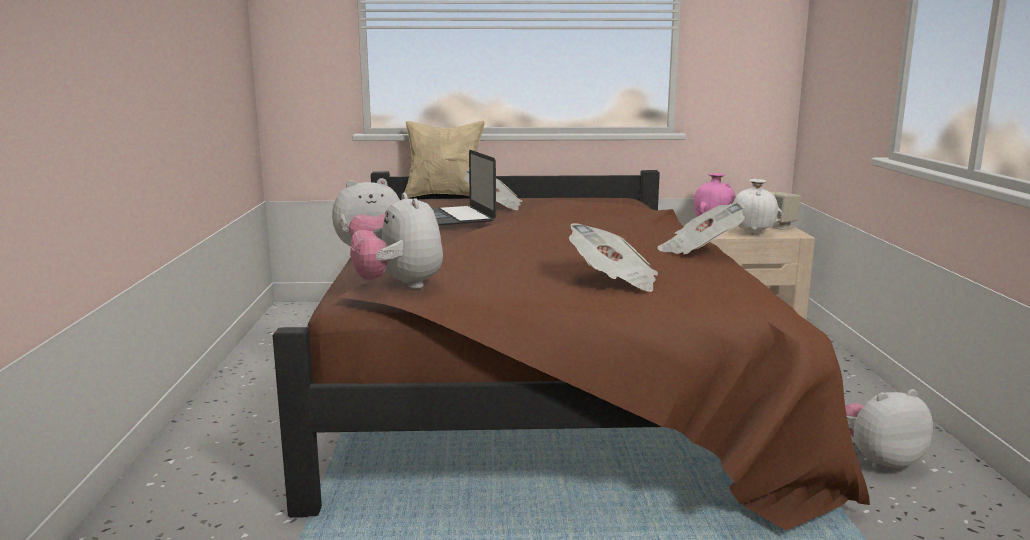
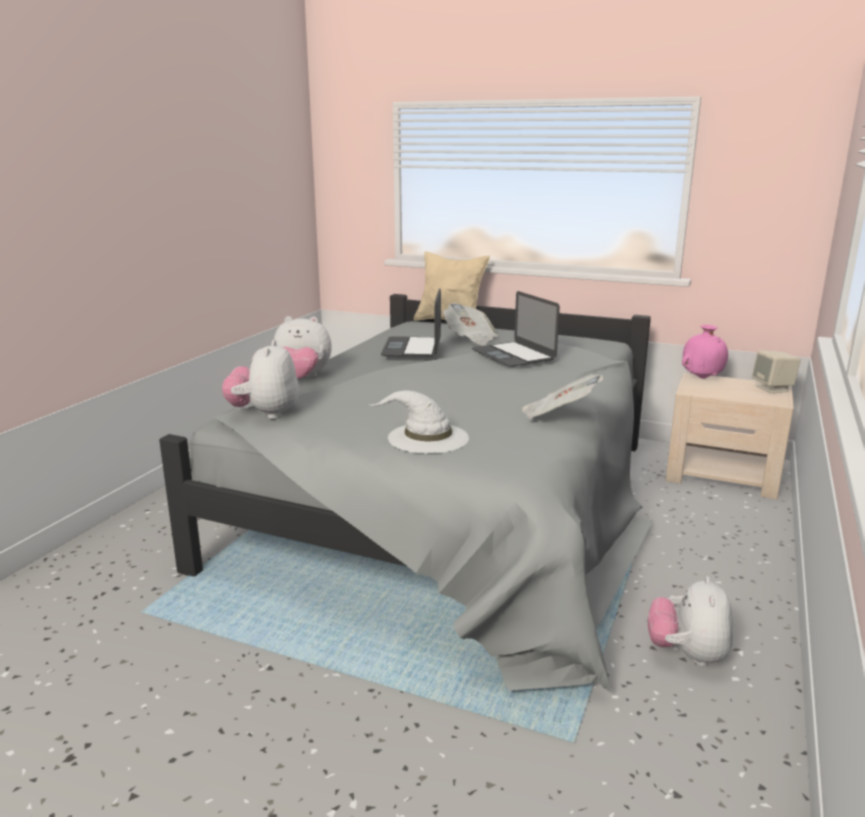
camera: 25 degrees right, 5 degrees up
brown bed [273,170,870,530] -> grey bed [159,294,653,692]
newspaper [569,223,658,292] -> white hat [368,390,469,454]
white vase [733,179,783,235] -> none
plush toy [845,389,933,471] -> plush toy turned 90 degrees counterclockwise [648,576,733,666]
none -> laptop [472,291,560,367]

